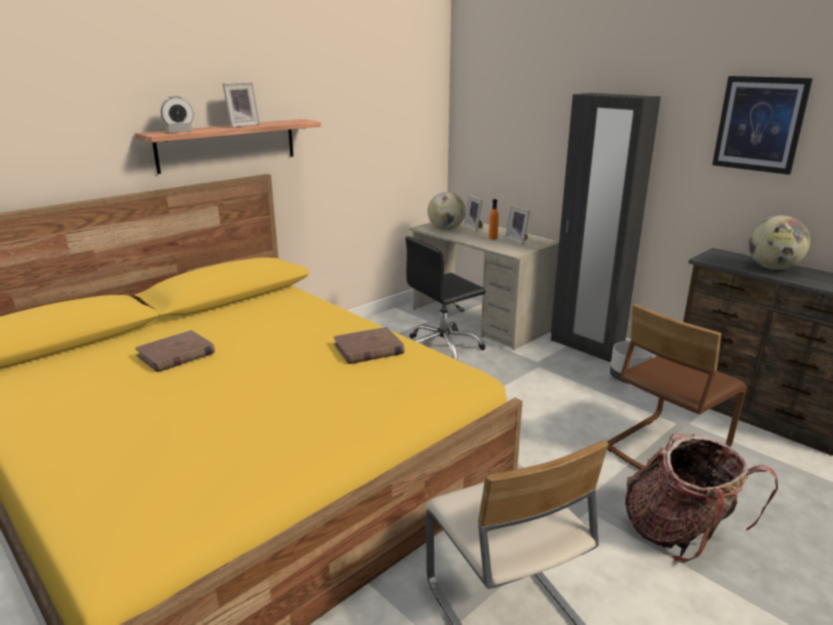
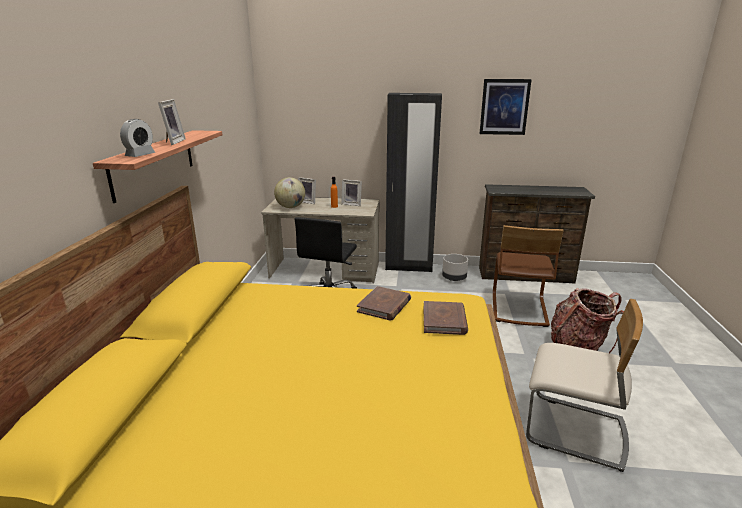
camera: 40 degrees left, 0 degrees up
brown book [135,330,215,372] -> brown book moved to [424,301,468,335]
globe [748,215,810,270] -> none

